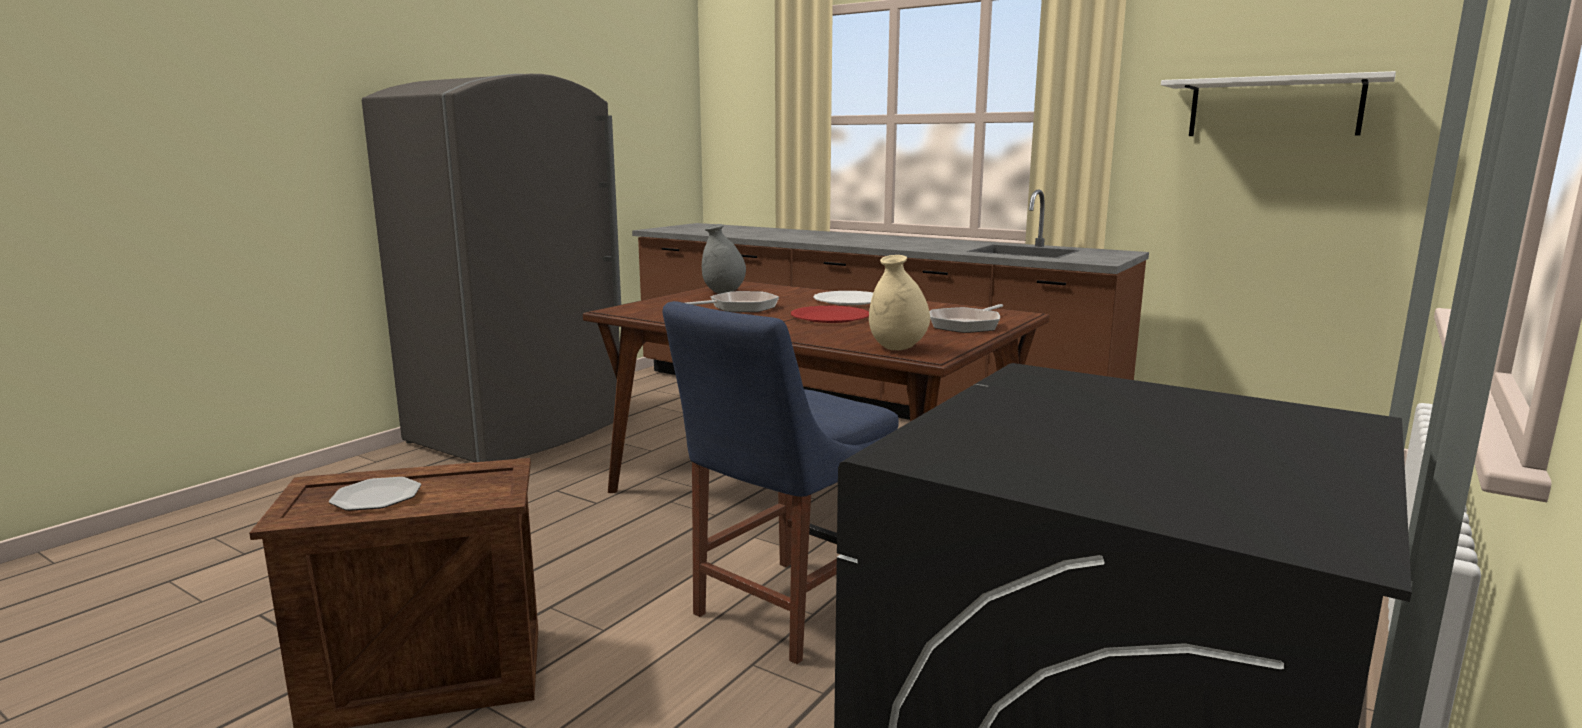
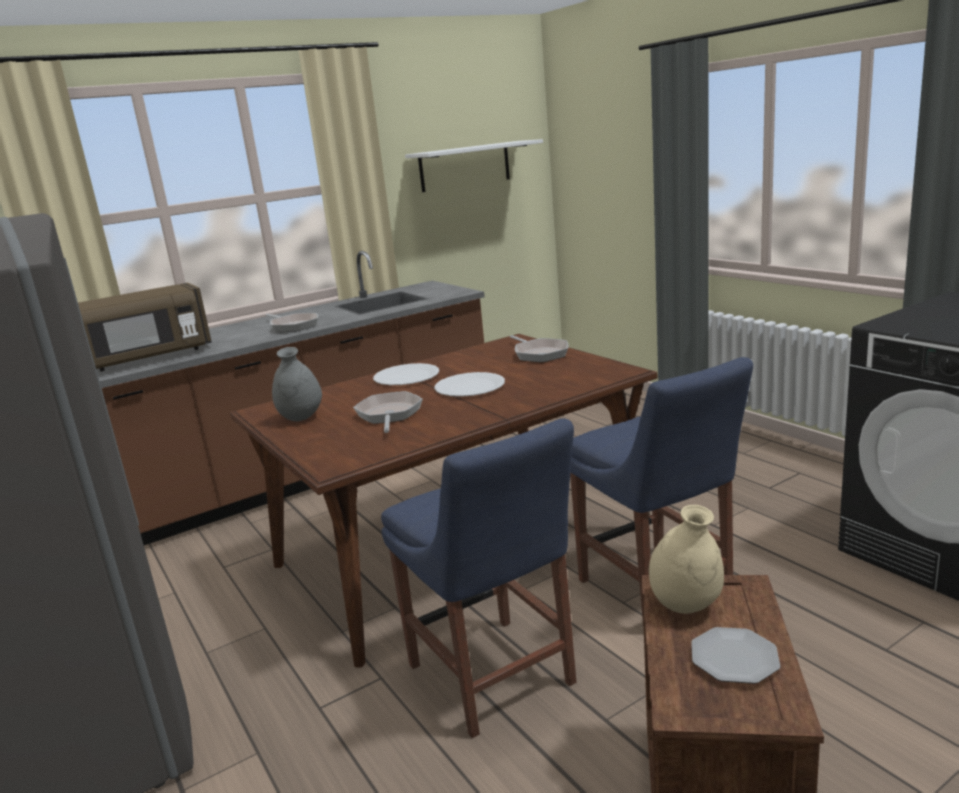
camera: 65 degrees left, 5 degrees up
red plate [791,306,869,323] -> white plate [434,372,505,397]
beige vase [869,255,930,350] -> beige vase moved to [649,505,724,614]
none -> brown microwave [78,283,212,371]
none -> frying pan [266,313,318,332]
none -> blue chair [381,418,577,738]

